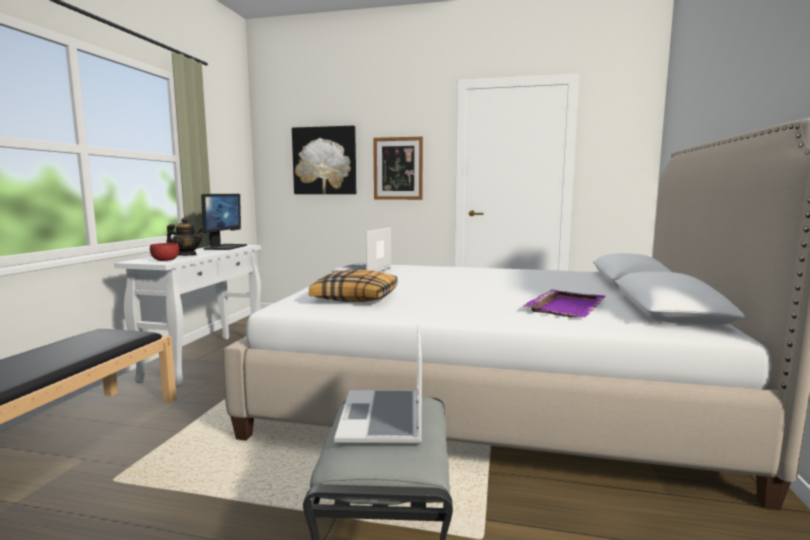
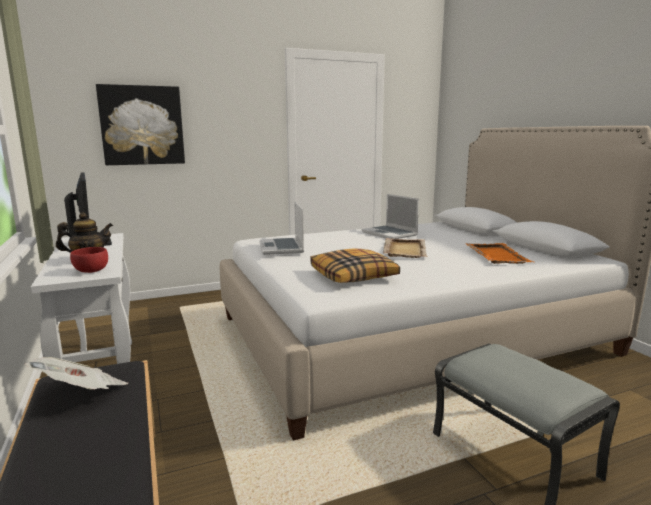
camera: 35 degrees left, 5 degrees up
laptop [334,324,422,445] -> laptop moved to [362,194,419,239]
picture [373,137,423,200] -> none
purple tray [524,289,606,317] -> orange tray [465,243,533,264]
none -> newspaper [24,357,128,390]
none -> beige tray [383,238,428,258]

